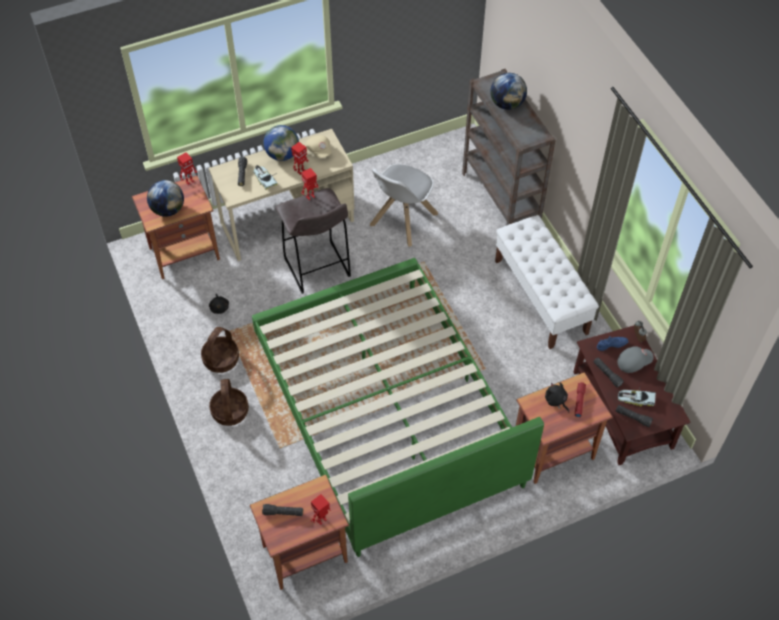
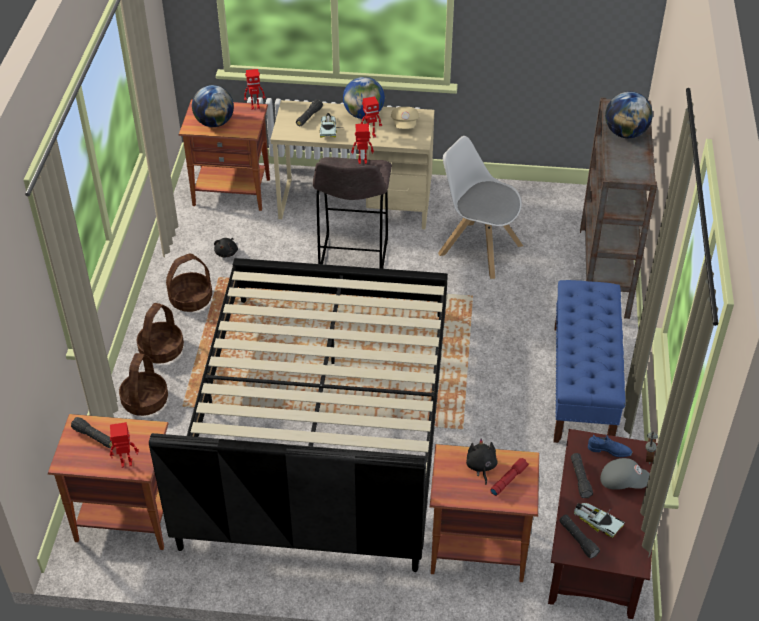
camera: 30 degrees right, 10 degrees down
green bed [252,258,544,557] -> black bed [149,258,448,572]
chair [370,164,438,247] -> chair turned 60 degrees clockwise [438,136,523,279]
white bench [495,215,599,349] -> blue bench [554,280,626,443]
none -> basket [119,353,168,416]

